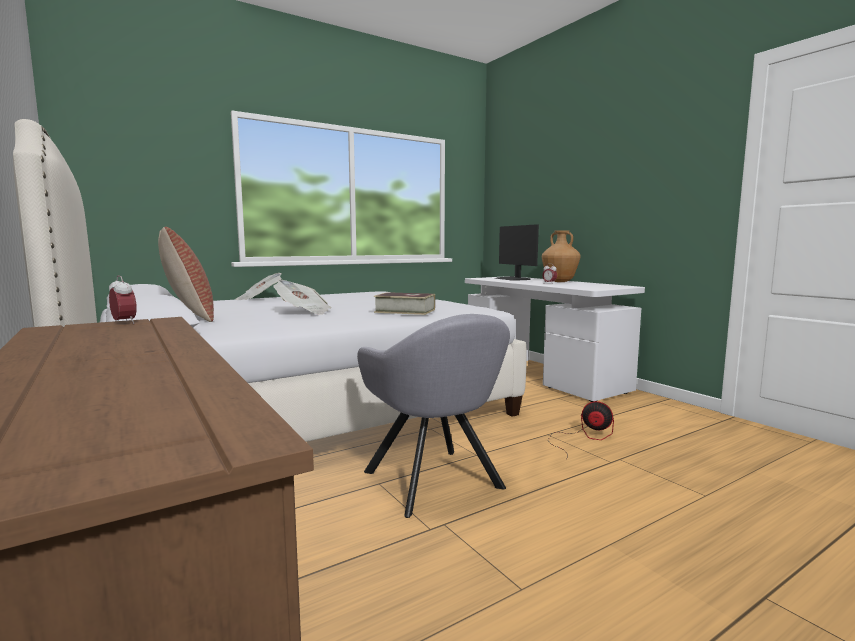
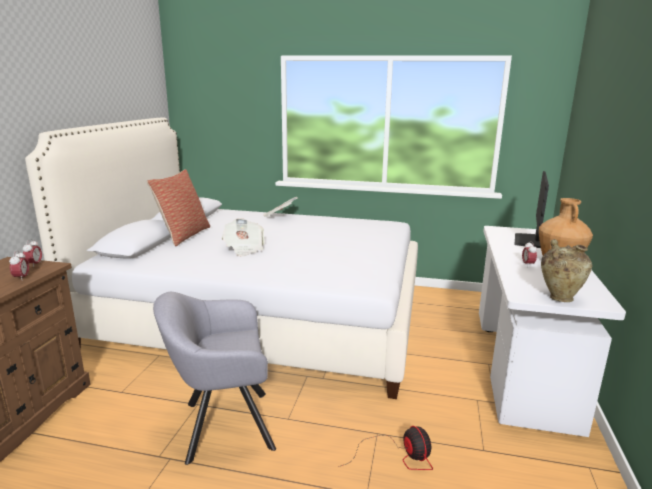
camera: 45 degrees right, 10 degrees up
grey armchair [357,314,510,518] -> grey armchair turned 60 degrees clockwise [153,292,276,465]
book [374,292,435,315] -> none
none -> alarm clock [9,251,29,281]
none -> beige vase [541,239,592,302]

